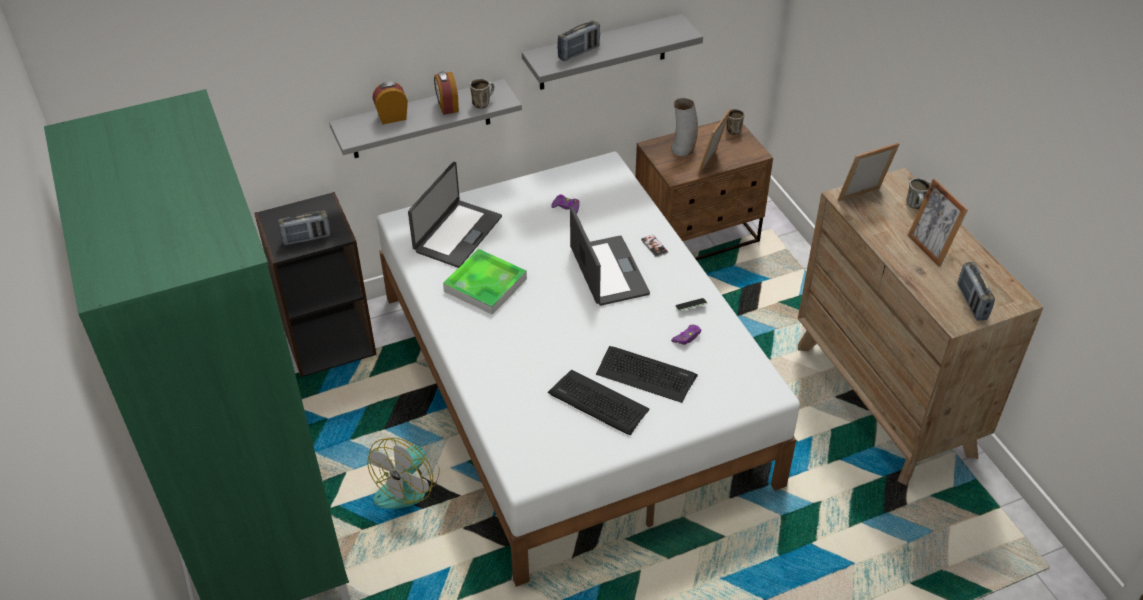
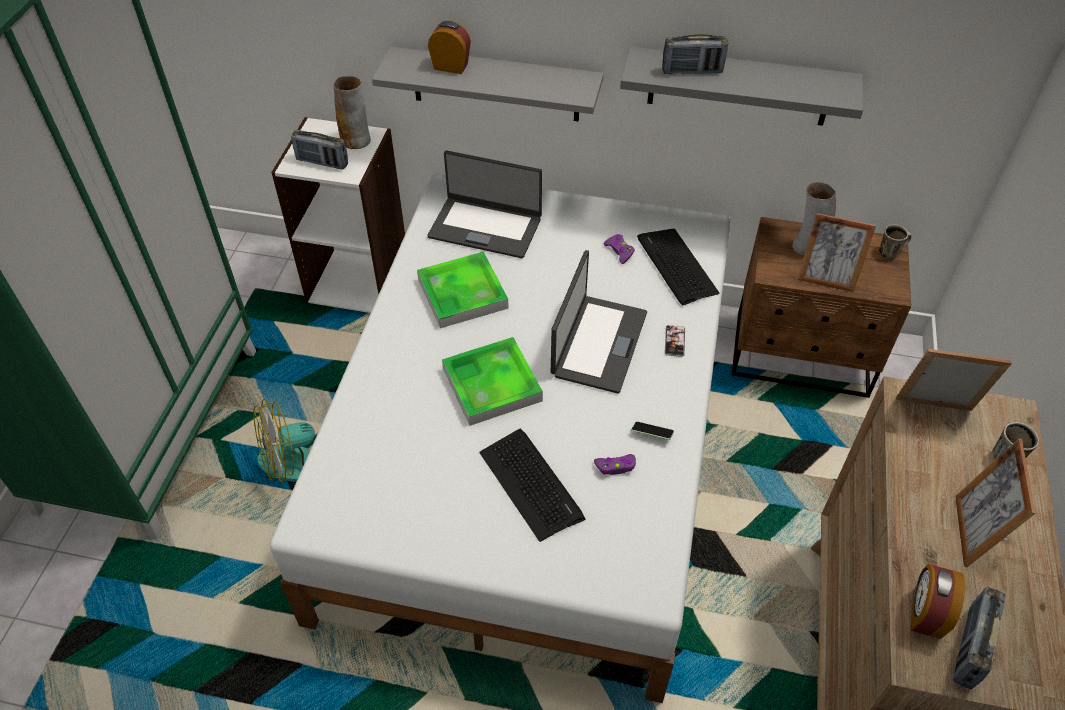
camera: 35 degrees right, 5 degrees up
black bookcase [254,192,377,377] -> white bookcase [271,117,405,313]
laptop [408,162,502,268] -> laptop turned 45 degrees clockwise [427,151,542,258]
alarm clock [434,72,459,115] -> alarm clock moved to [910,564,965,639]
mug [470,78,494,109] -> none
keyboard [548,370,649,435] -> keyboard moved to [637,229,720,305]
picture frame [697,109,731,175] -> picture frame turned 135 degrees counterclockwise [797,213,876,292]
none -> vase [334,76,371,149]
none -> tray [442,337,543,426]

